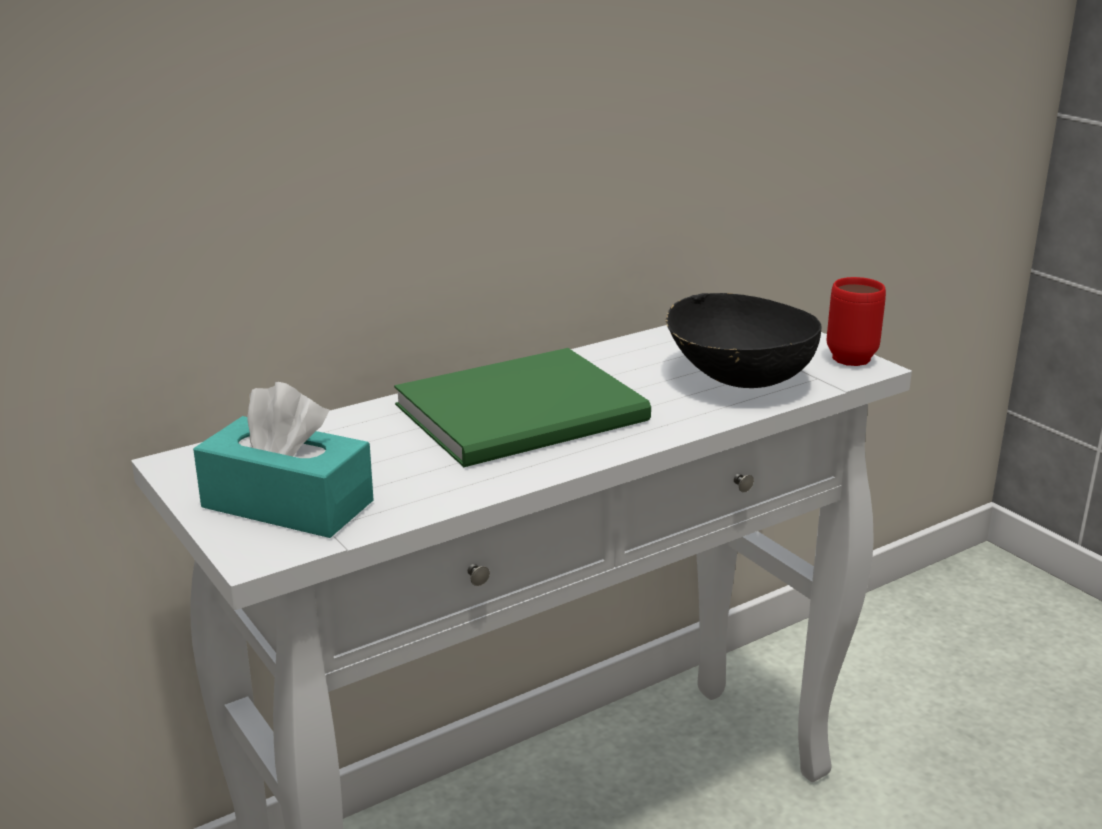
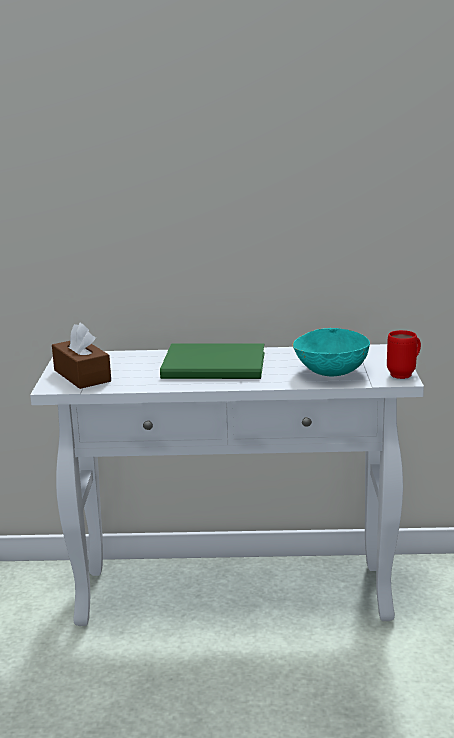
camera: 35 degrees right, 5 degrees down
turquoise tissue box [193,382,374,538] -> brown tissue box [52,322,111,389]
black bowl [666,293,822,388] -> turquoise bowl [292,328,370,376]

